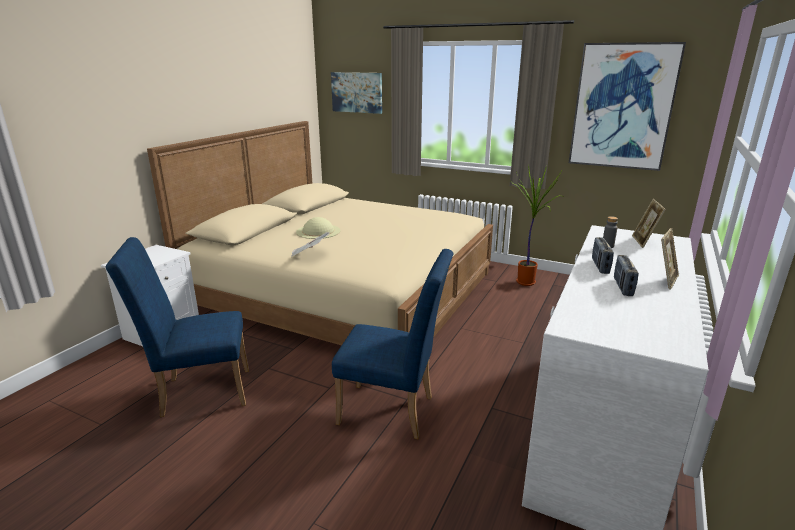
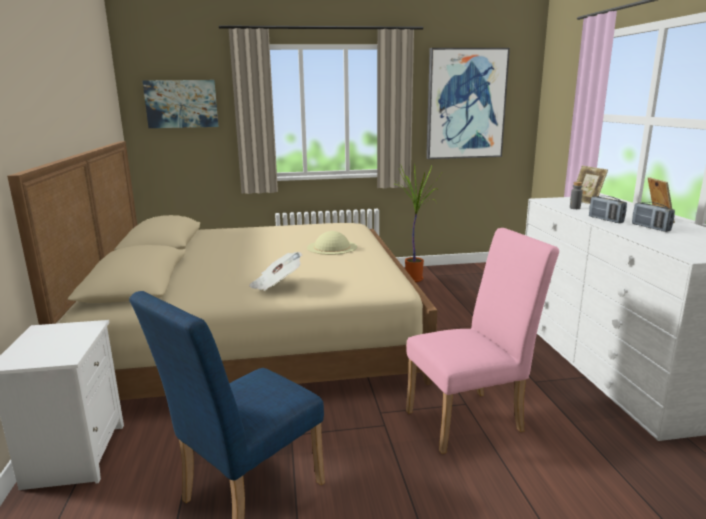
camera: 35 degrees left, 5 degrees down
beige hat [296,217,341,239] -> beige hat moved to [307,231,357,255]
blue chair [332,249,454,439] -> pink chair [406,228,559,454]

